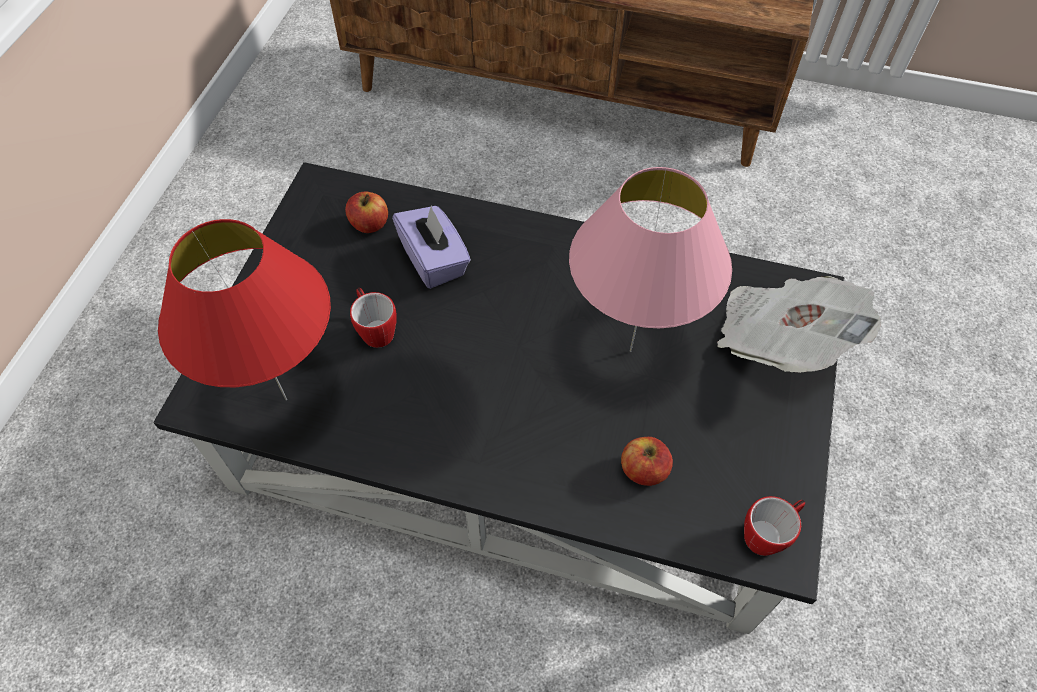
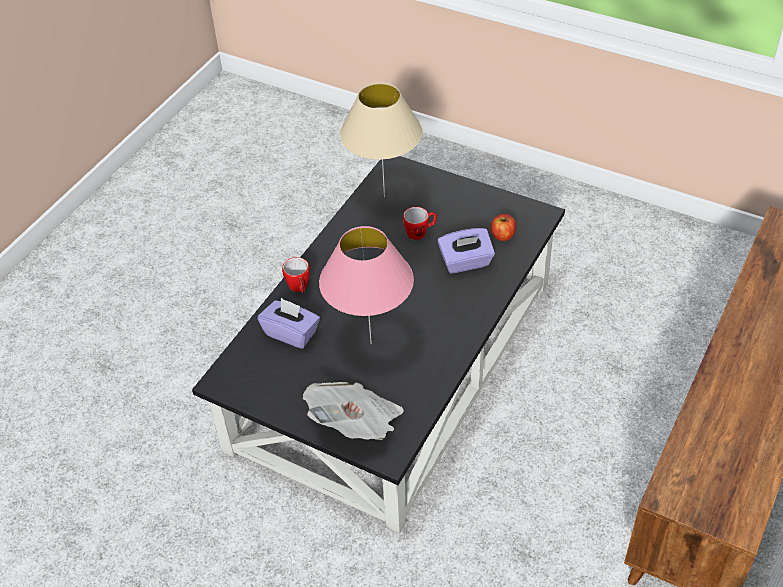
camera: 105 degrees right, 10 degrees down
red table lamp [158,219,331,401] -> beige table lamp [340,83,423,197]
apple [621,437,673,486] -> purple tissue box [258,298,320,349]
mug [744,496,805,556] -> mug moved to [282,257,310,293]

